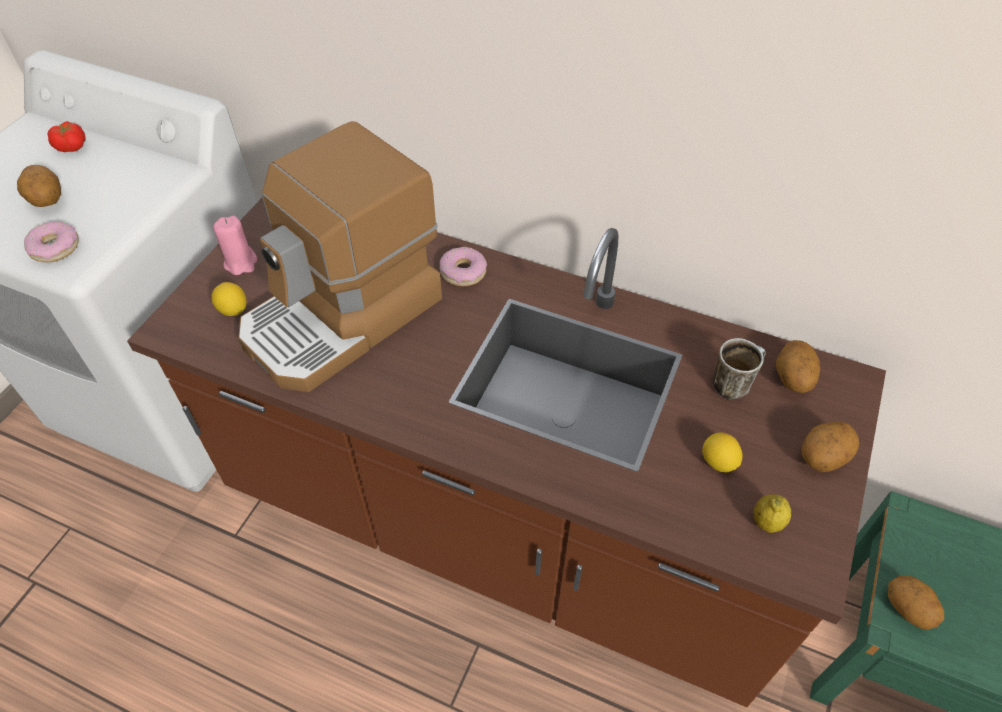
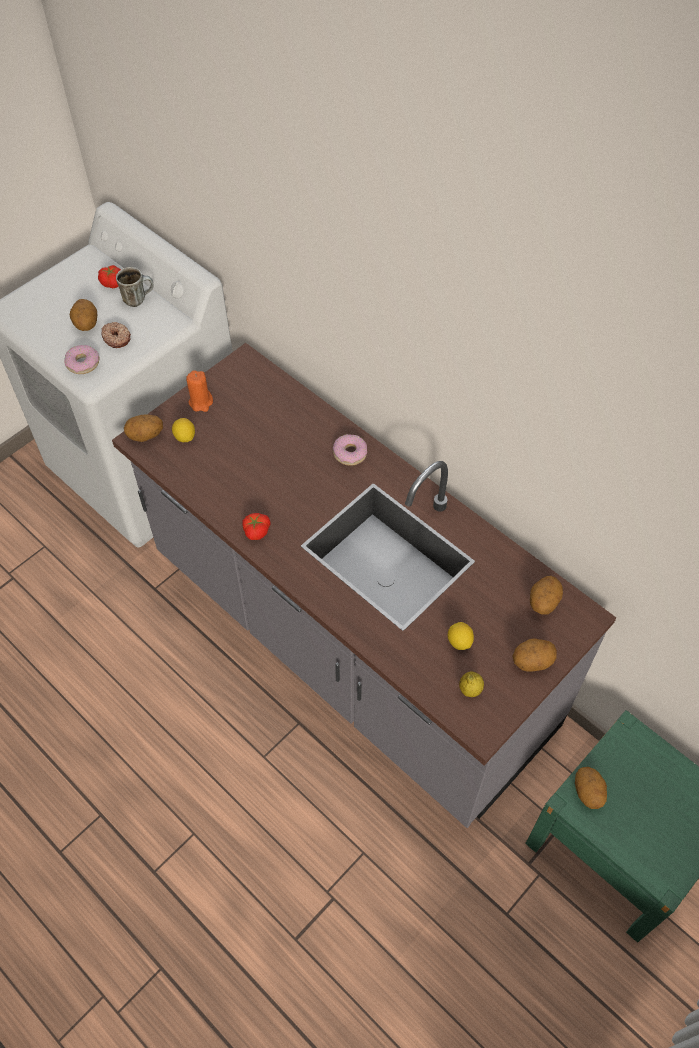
camera: 20 degrees right, 5 degrees up
brown counter [127,198,886,707] -> grey counter [112,343,616,828]
pink candle [213,216,257,275] -> orange candle [186,370,213,412]
coffee machine [238,121,442,392] -> none
mug [713,338,766,399] -> mug moved to [116,267,153,307]
none -> donut [101,322,131,348]
none -> potato [124,415,163,442]
none -> tomato [242,513,271,540]

